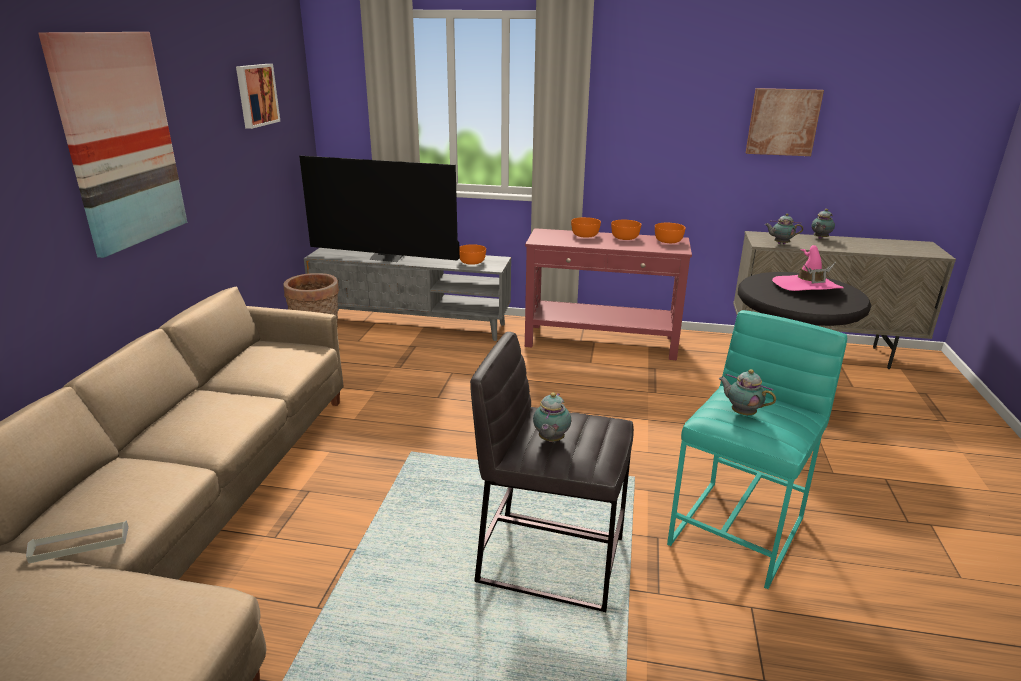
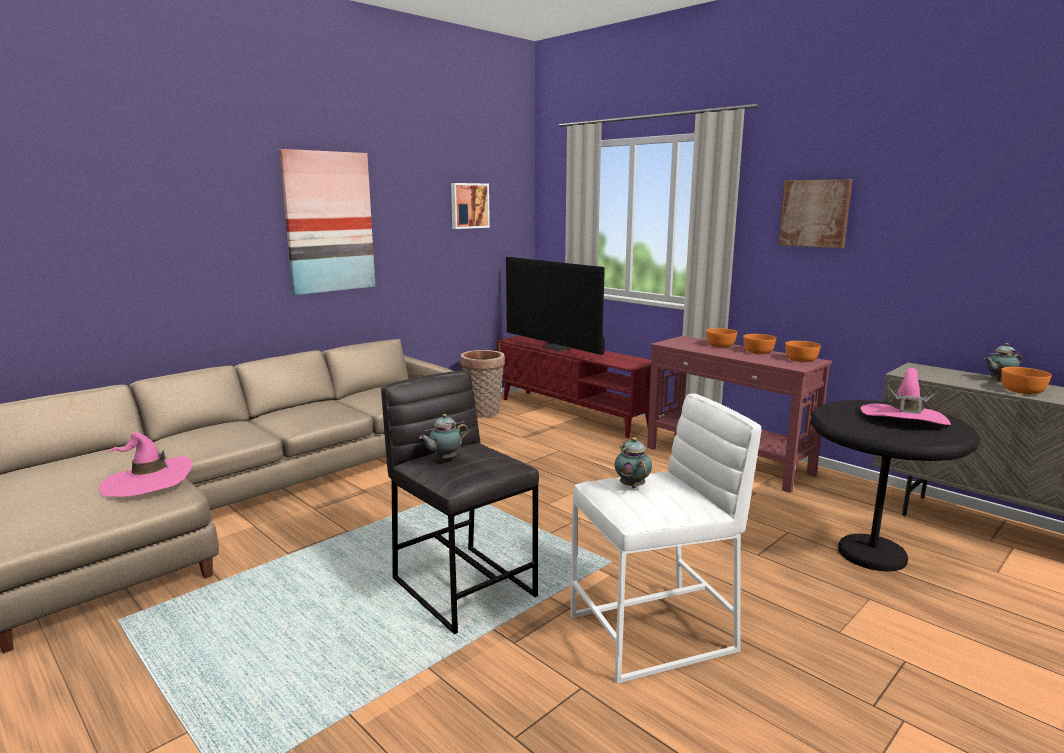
camera: 35 degrees right, 10 degrees down
grey tray [26,520,129,563] -> none
grey tv stand [304,248,511,341] -> red tv stand [497,336,662,438]
orange bowl [459,244,486,265] -> orange bowl moved to [1001,367,1052,394]
turquoise stool [667,310,847,589] -> white stool [571,394,761,684]
picture [746,88,824,156] -> picture moved to [778,179,852,249]
teapot [765,214,803,244] -> none
none -> pink hat [99,432,192,497]

